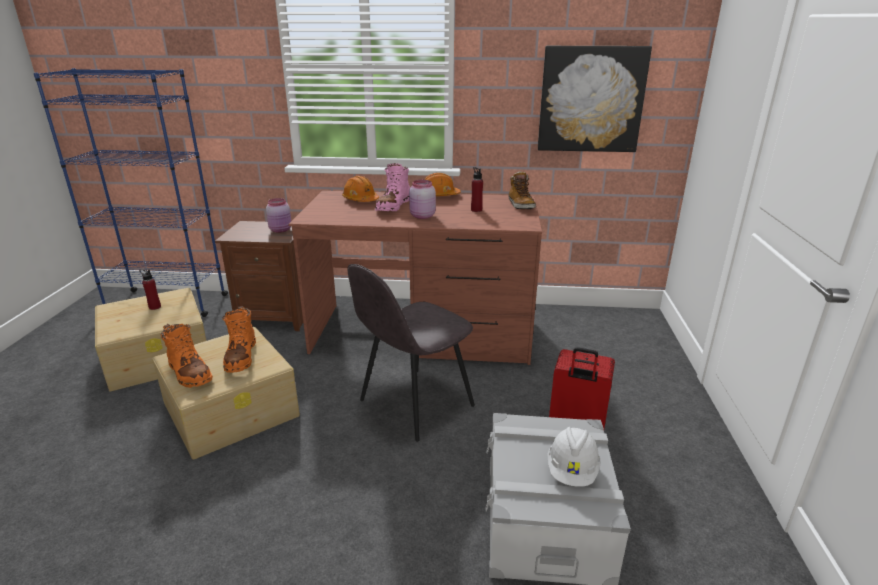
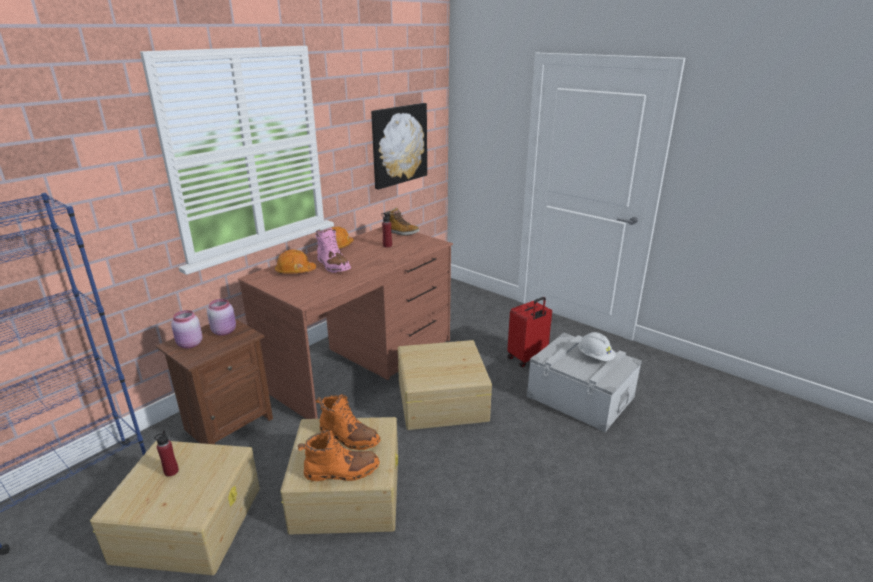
camera: 55 degrees left, 0 degrees up
grey chair [347,264,475,442] -> beige storage box [398,340,492,430]
pink jar [409,180,436,219] -> pink jar moved to [171,310,202,348]

